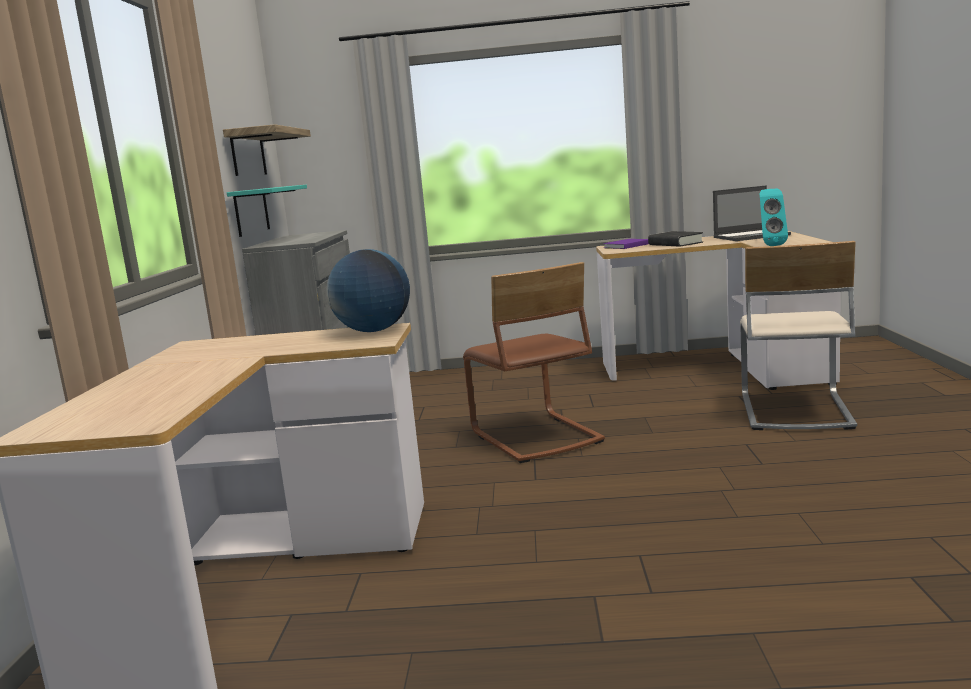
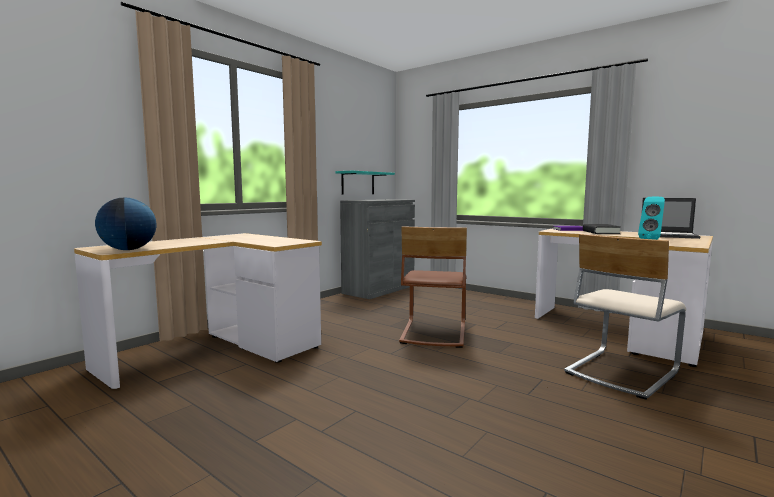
camera: 35 degrees right, 5 degrees down
shelf [223,124,311,176] -> none
globe [327,249,410,332] -> globe moved to [95,197,156,250]

